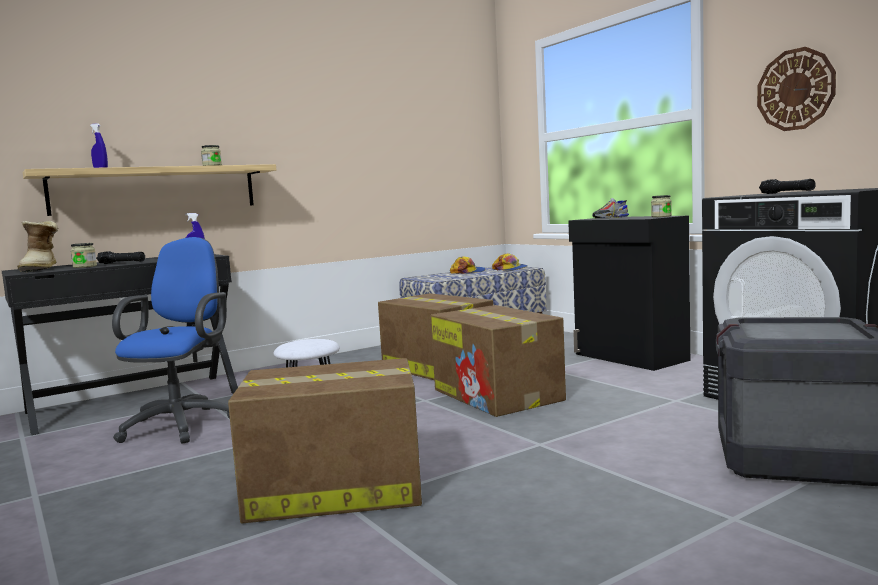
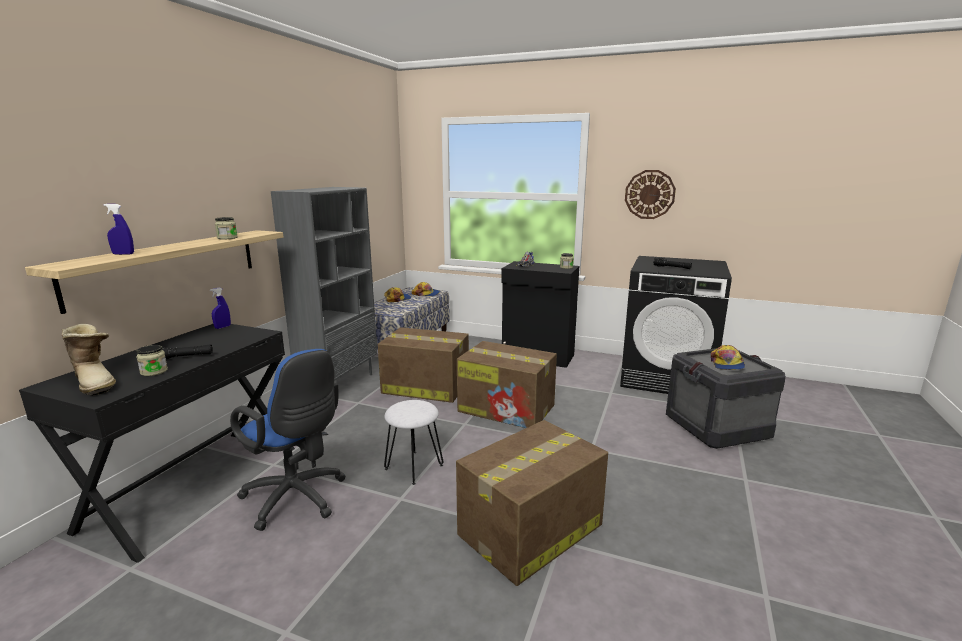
camera: 35 degrees left, 10 degrees up
blue office chair [112,237,230,444] -> blue office chair turned 150 degrees clockwise [230,349,346,531]
none -> grey bookcase [271,187,377,381]
none -> cap [711,345,745,370]

